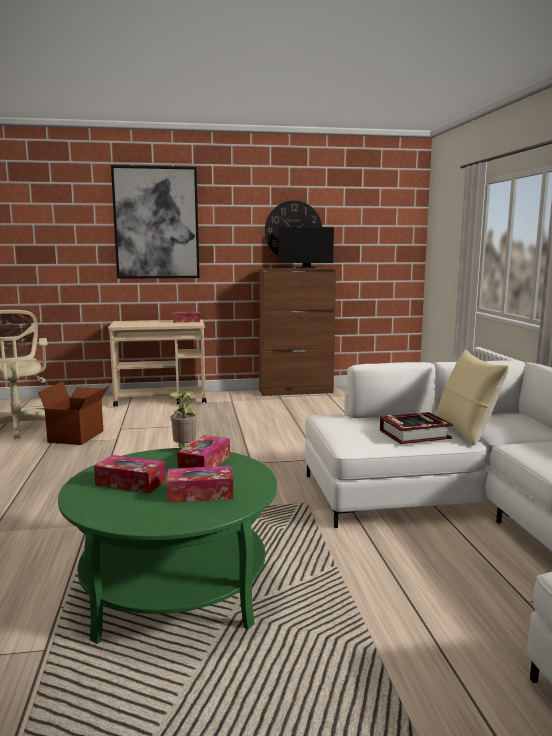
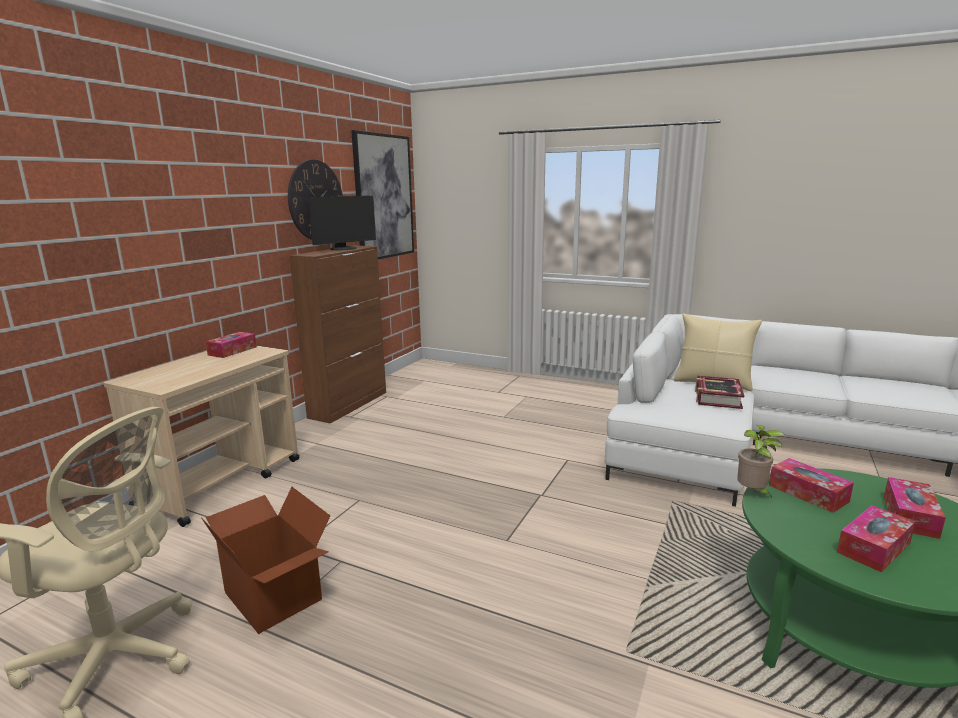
camera: 55 degrees left, 5 degrees up
picture [111,165,200,279] -> picture moved to [351,130,414,259]

